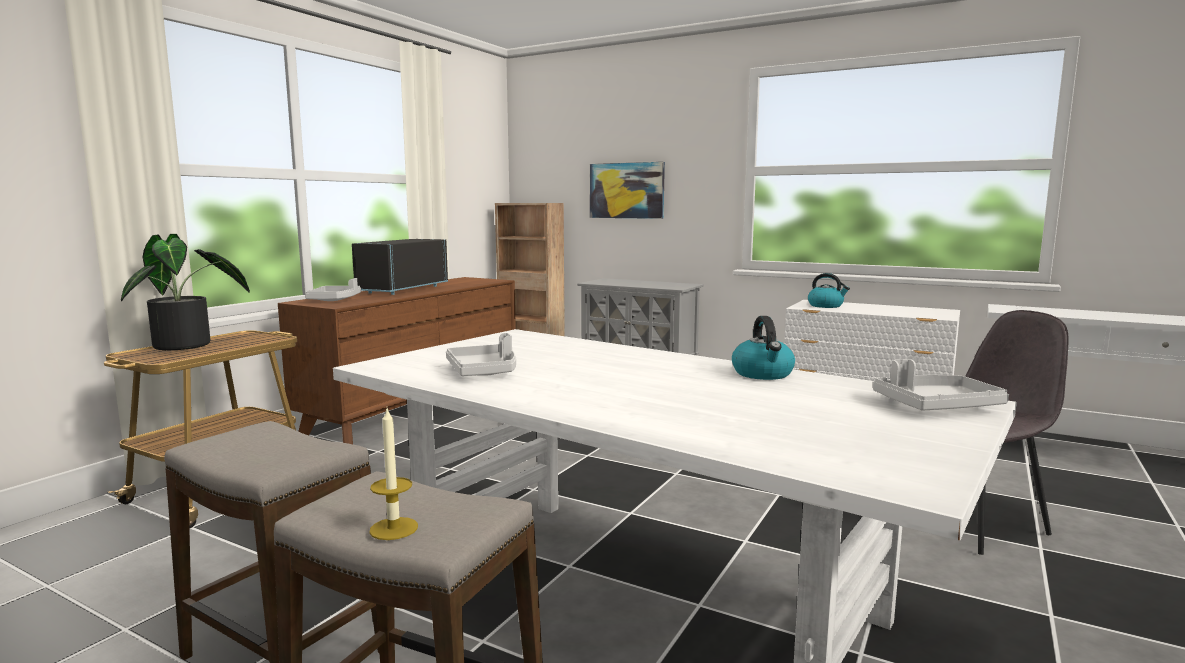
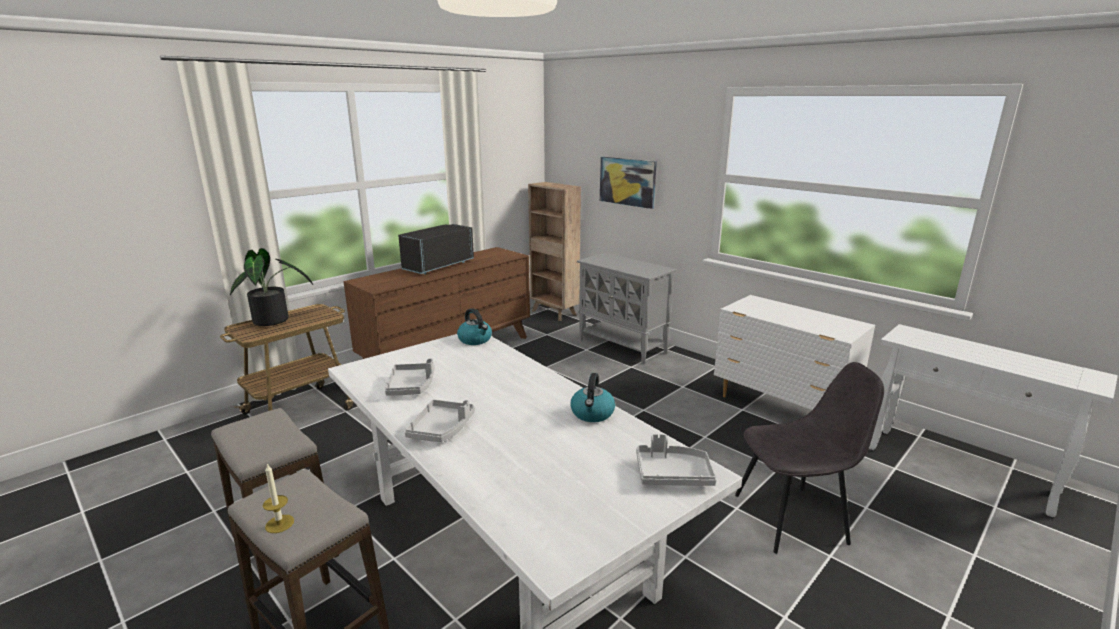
camera: 15 degrees right, 10 degrees up
grey tray [305,278,361,301] -> grey tray moved to [405,399,475,442]
kettle [808,273,850,308] -> kettle moved to [457,308,492,345]

